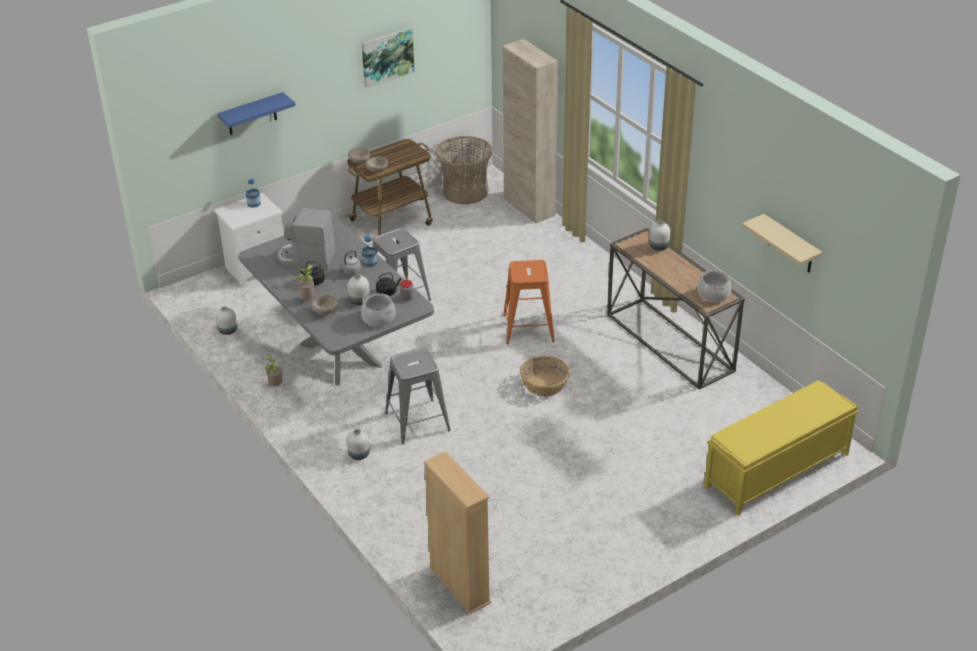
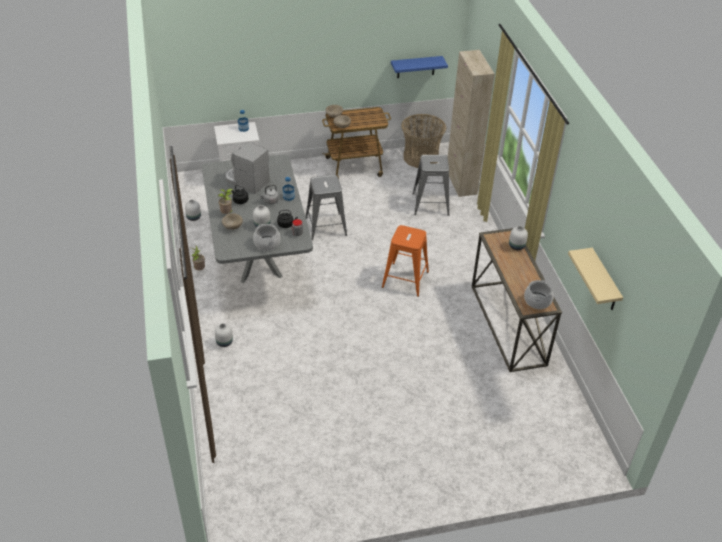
camera: 20 degrees right, 5 degrees up
blue shelf [217,92,295,135] -> blue shelf moved to [391,56,448,78]
picture [362,27,415,88] -> none
grey stool [385,348,451,445] -> grey stool moved to [413,155,449,216]
beige bookcase [424,451,492,614] -> none
basket [520,356,570,397] -> none
yellow bench [704,381,859,516] -> none

